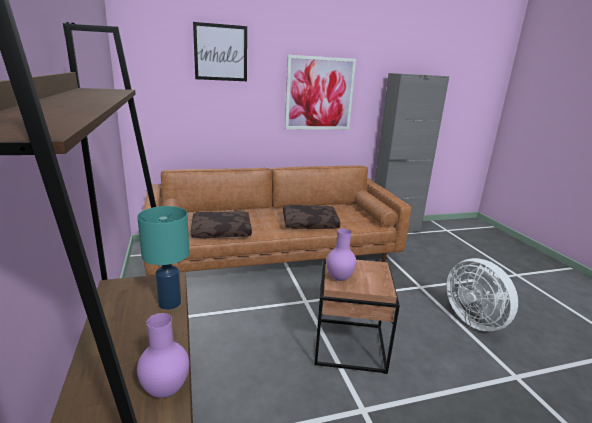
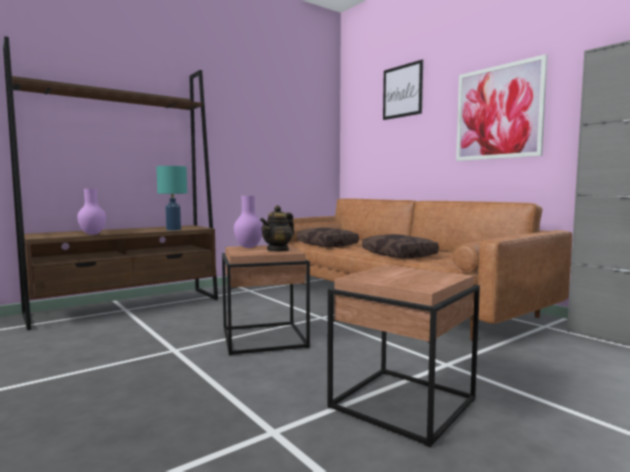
camera: 70 degrees right, 15 degrees down
white fan [446,258,518,331] -> brown side table [327,265,480,447]
none -> teapot [260,205,294,252]

